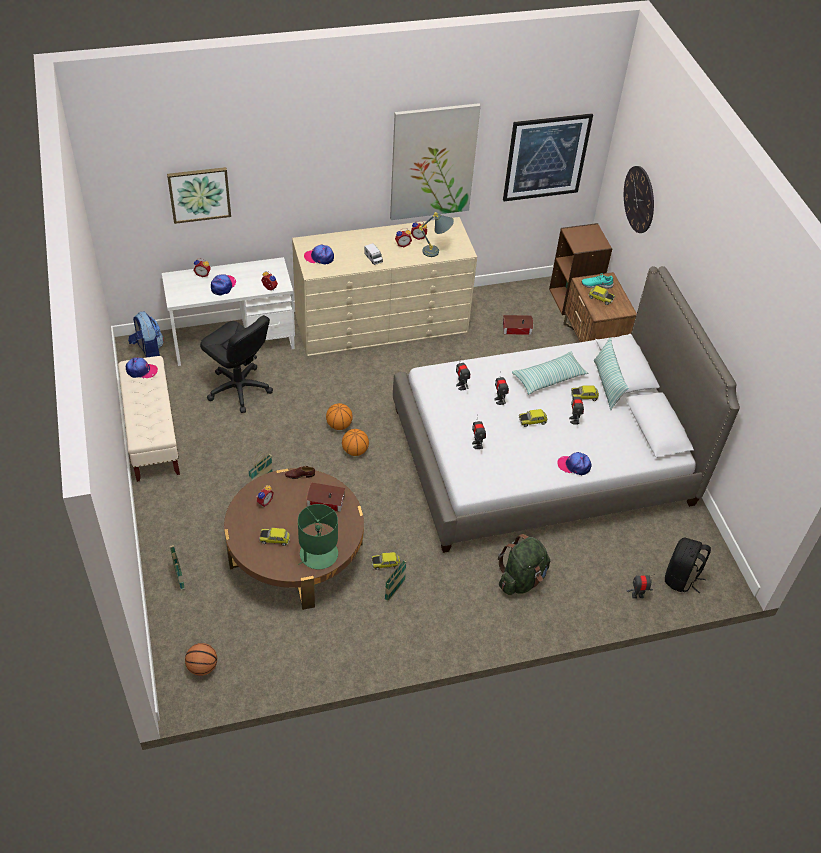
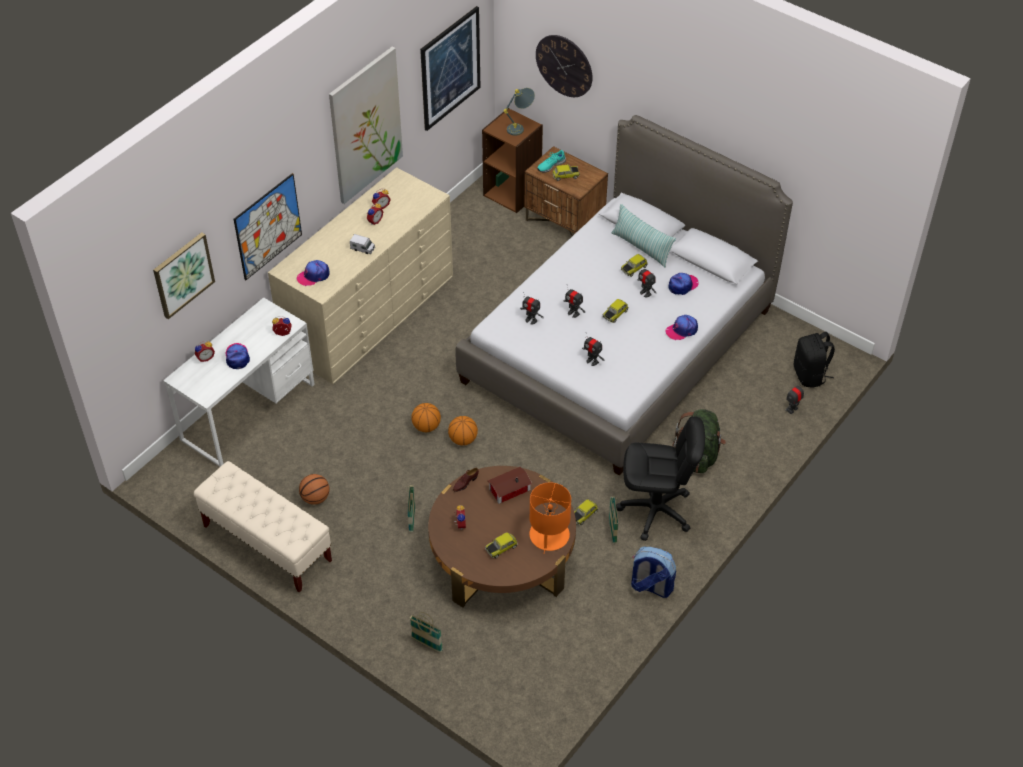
camera: 35 degrees left, 0 degrees up
cap [126,358,158,378] -> cap moved to [668,273,699,295]
backpack [128,312,164,358] -> backpack moved to [631,546,676,598]
basketball [185,643,217,676] -> basketball moved to [299,474,330,505]
black office chair [200,315,273,413] -> black office chair moved to [616,417,705,541]
green table lamp [298,504,338,569] -> orange table lamp [529,482,571,553]
grey table lamp [419,212,454,257] -> grey table lamp moved to [503,88,535,136]
toy house [503,315,533,335] -> none
pillow [512,351,588,394] -> none
none -> picture [234,173,302,280]

